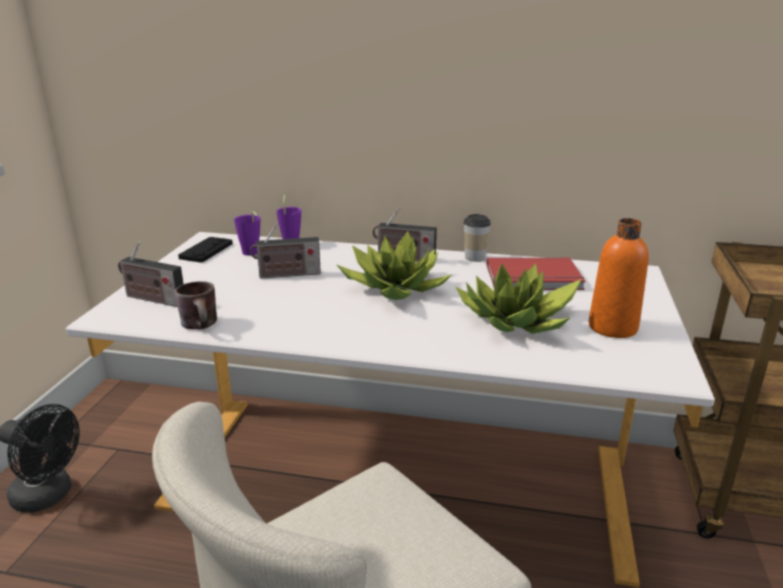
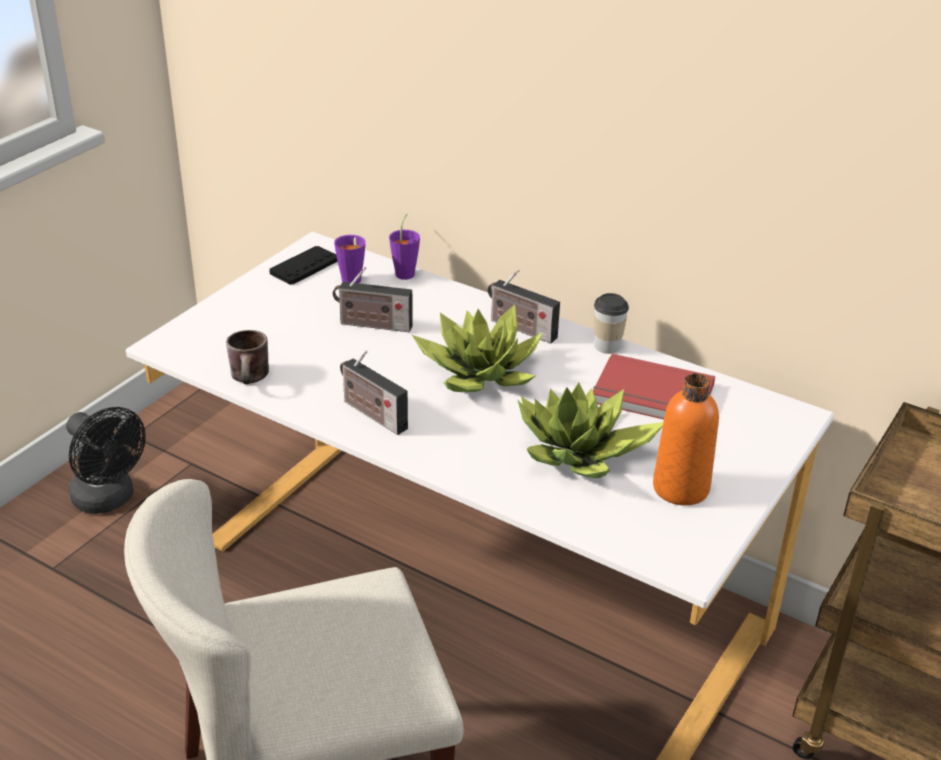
camera: 20 degrees right, 10 degrees up
radio [118,242,184,307] -> radio moved to [340,350,408,435]

